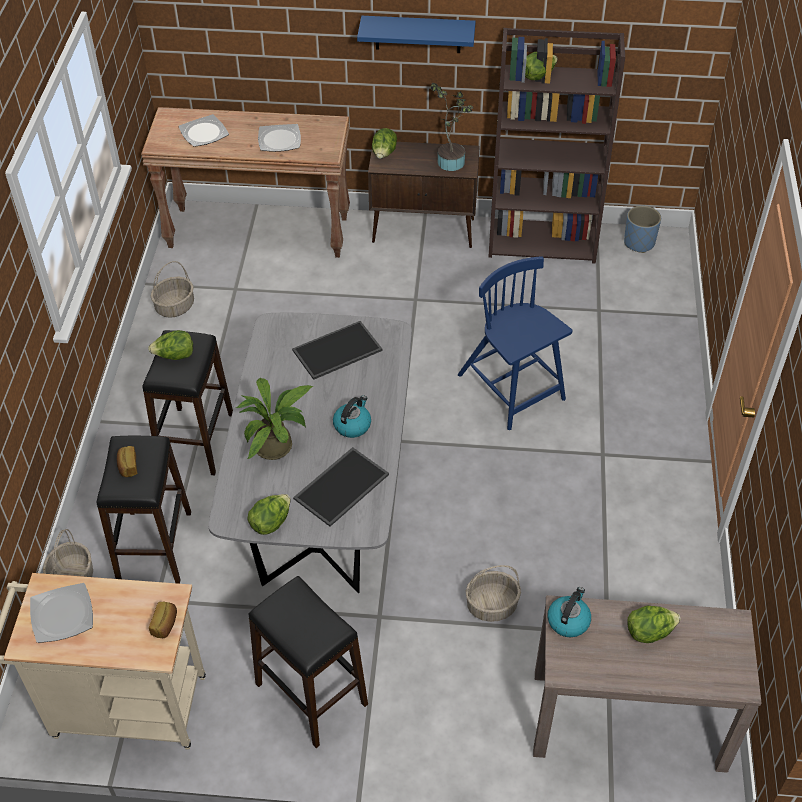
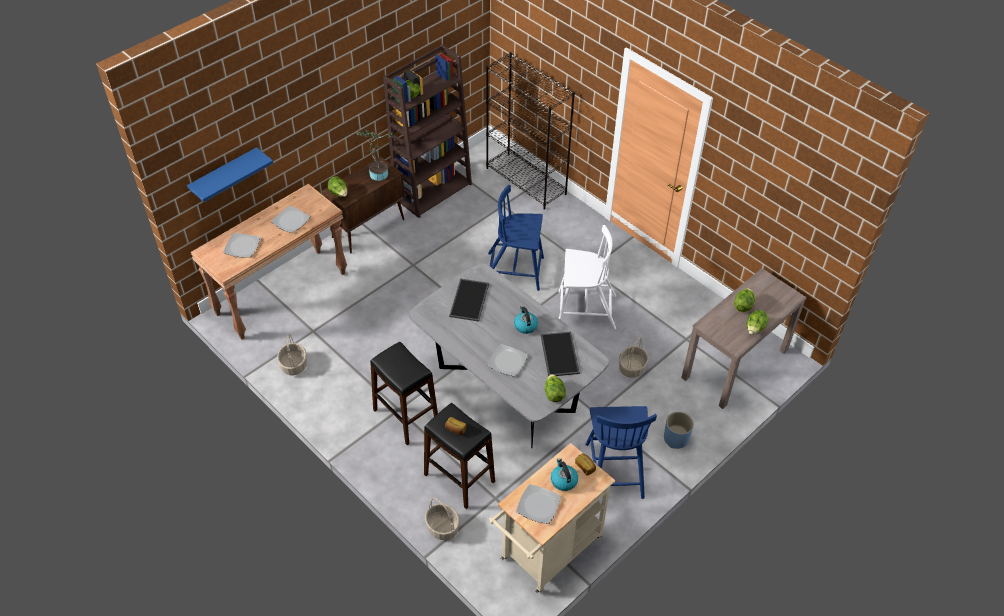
camera: 50 degrees left, 0 degrees up
lettuce [148,330,193,360] -> lettuce moved to [747,310,769,335]
potted plant [236,378,314,460] -> plate [487,344,528,376]
black stool [249,576,368,748] -> blue chair [585,406,657,499]
blue shelf [357,16,476,53] -> blue shelf moved to [187,147,273,202]
kettle [547,587,591,637] -> kettle moved to [551,458,578,491]
blue planter [624,206,661,253] -> blue planter moved to [664,412,694,449]
none -> black bookcase [486,52,575,210]
none -> white chair [558,225,616,330]

